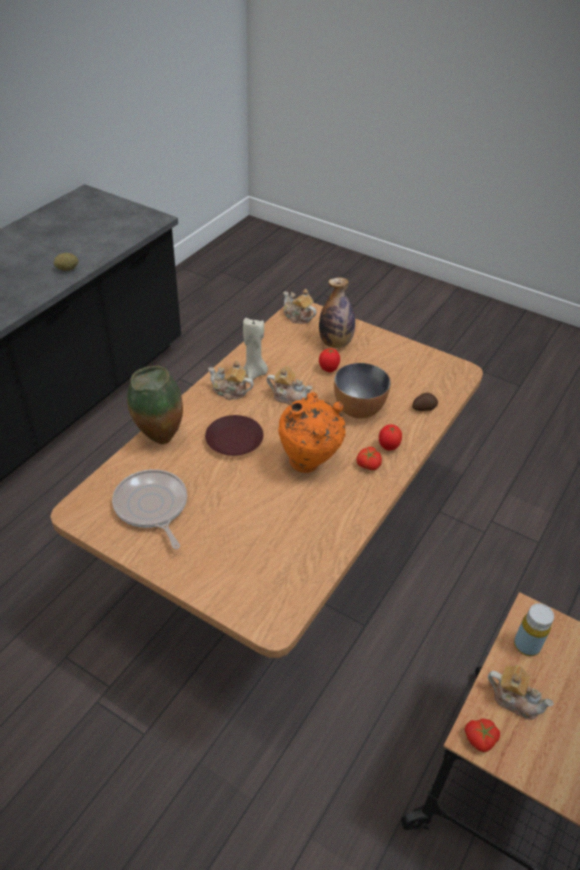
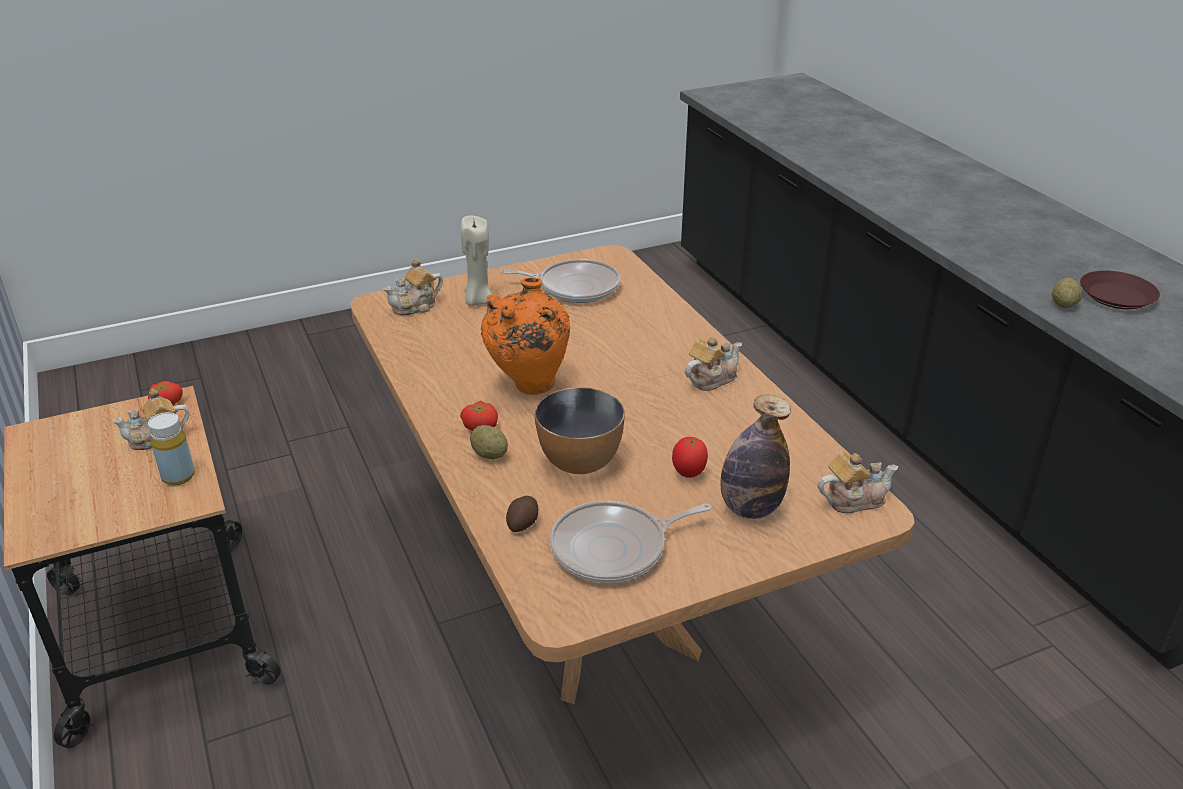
camera: 125 degrees right, 10 degrees down
vase [127,366,183,444] -> none
brown plate [205,415,264,456] -> brown plate moved to [1080,270,1160,309]
beige candle [243,318,268,380] -> beige candle moved to [461,216,492,306]
teapot [266,366,312,405] -> teapot moved to [383,258,443,315]
tomato [379,424,402,451] -> potato [470,425,508,459]
none -> frying pan [550,501,712,583]

